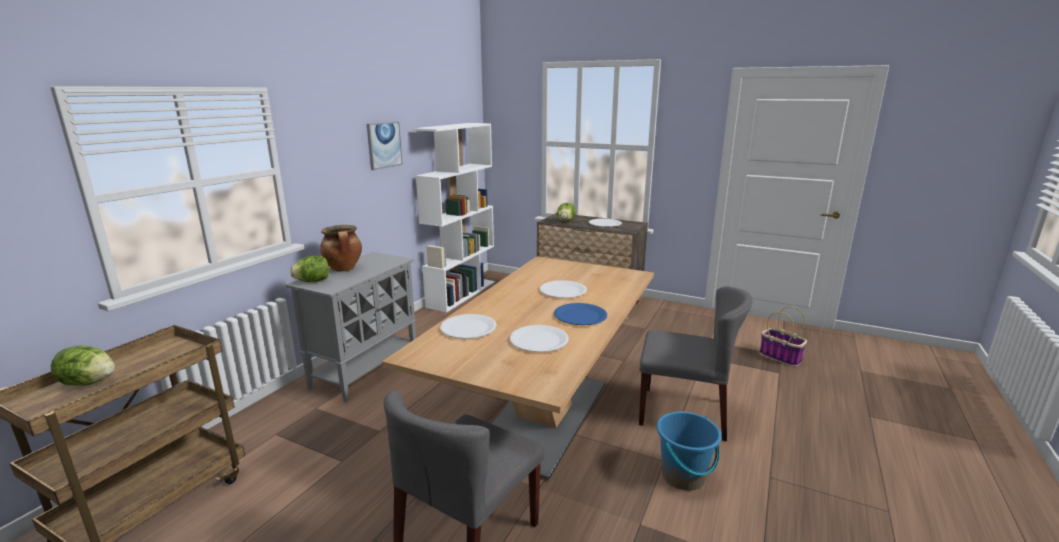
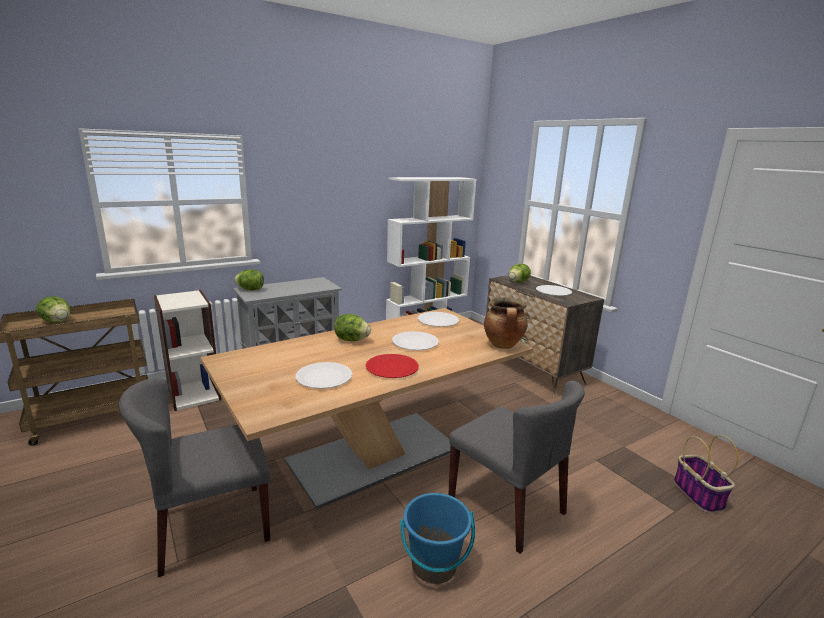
camera: 30 degrees right, 0 degrees up
cooking pot [320,225,362,272] -> cooking pot moved to [484,298,528,349]
picture [367,122,403,170] -> none
white plate [441,314,497,339] -> white plate moved to [418,312,459,327]
blue plate [554,303,607,325] -> red plate [366,354,419,378]
none -> bookcase [154,290,221,411]
none -> lettuce [334,314,371,341]

